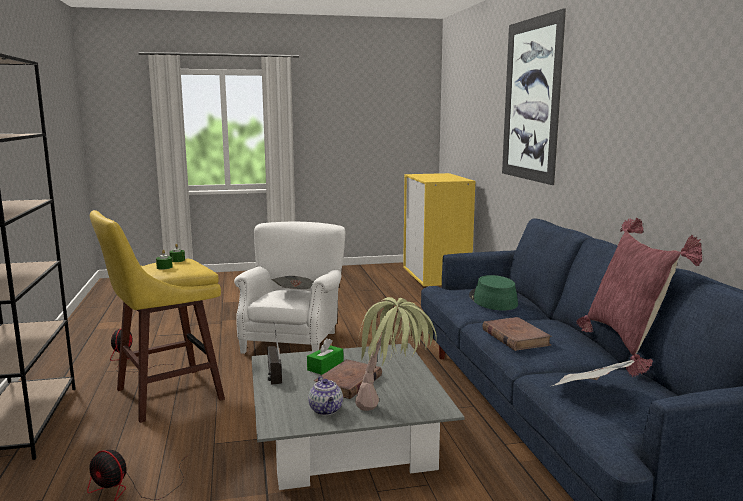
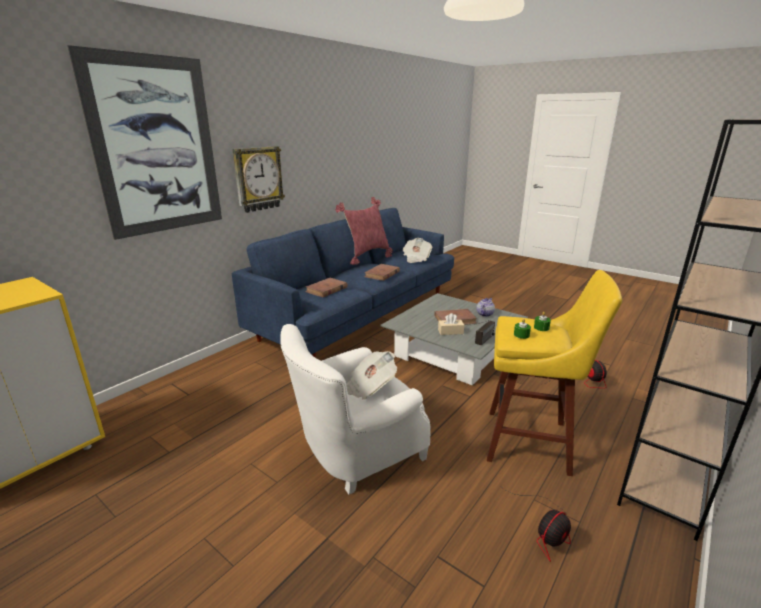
camera: 130 degrees left, 10 degrees up
green tissue box [307,338,343,375] -> beige tissue box [438,313,464,335]
potted plant [355,297,437,411] -> none
green hat [469,275,518,311] -> brown book [305,278,348,297]
none -> wall clock [233,146,285,213]

